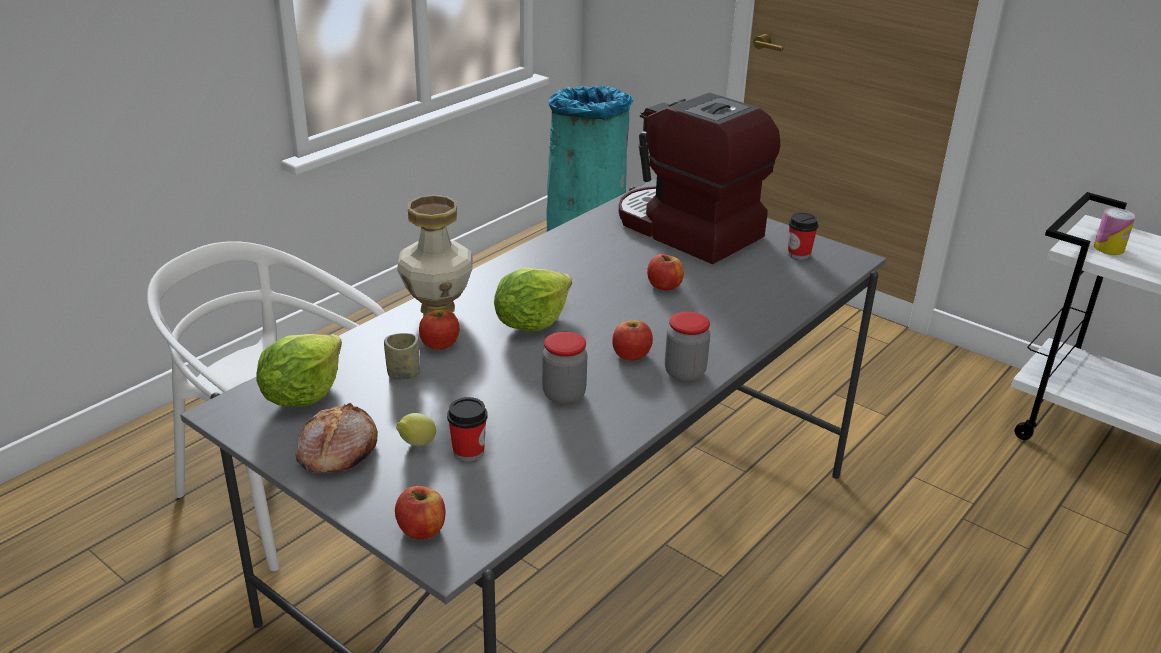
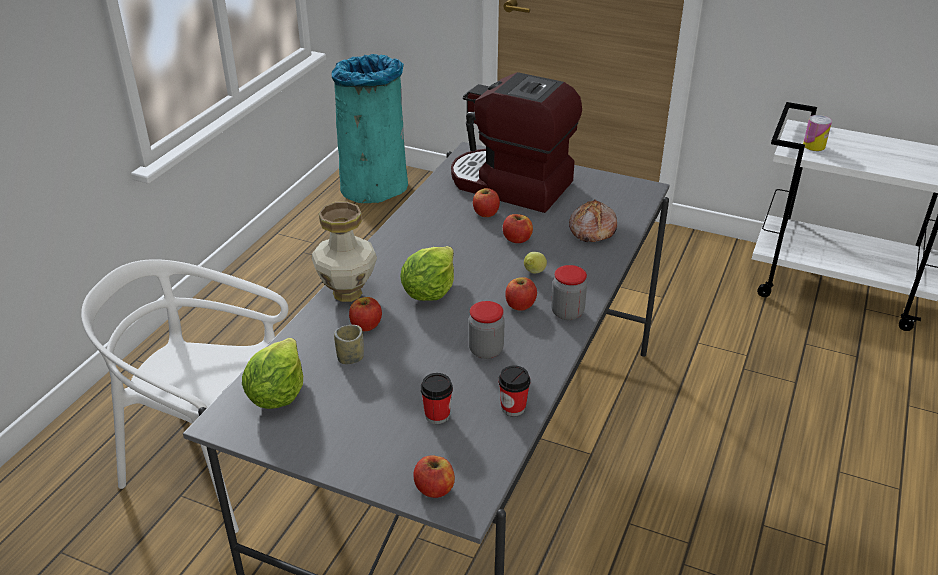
camera: 15 degrees left, 5 degrees up
bread [295,403,378,473] -> bread moved to [569,199,617,242]
lemon [396,413,436,446] -> lemon moved to [524,252,547,274]
cup [788,212,818,260] -> cup moved to [498,365,531,417]
none -> apple [473,188,500,217]

